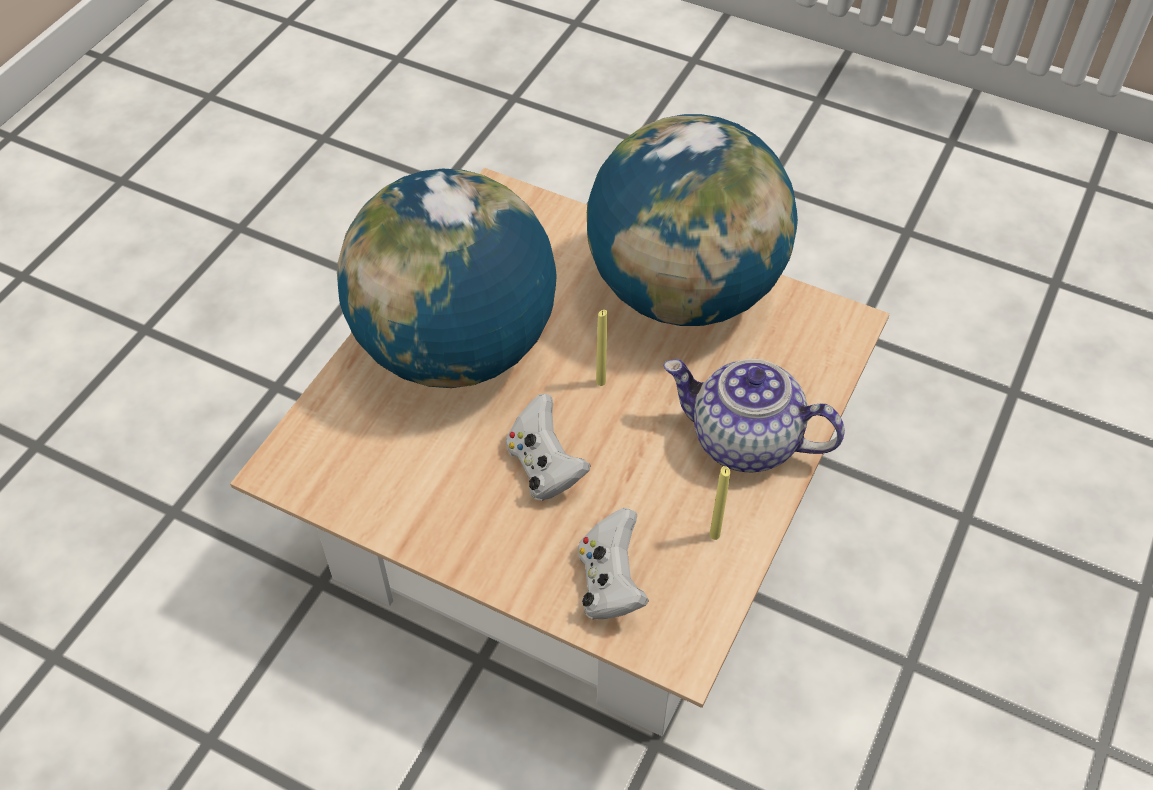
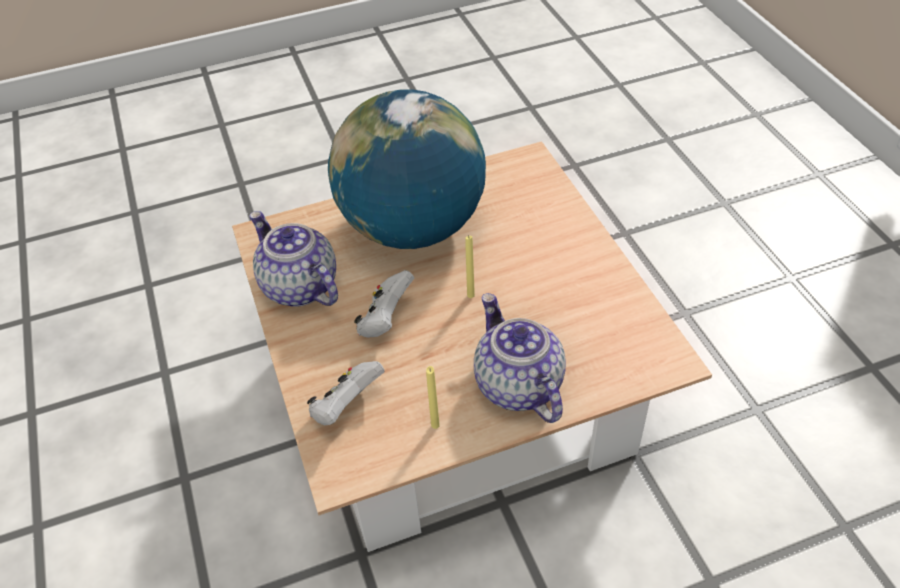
camera: 45 degrees right, 5 degrees down
globe [587,114,798,326] -> none
none -> teapot [249,211,338,307]

